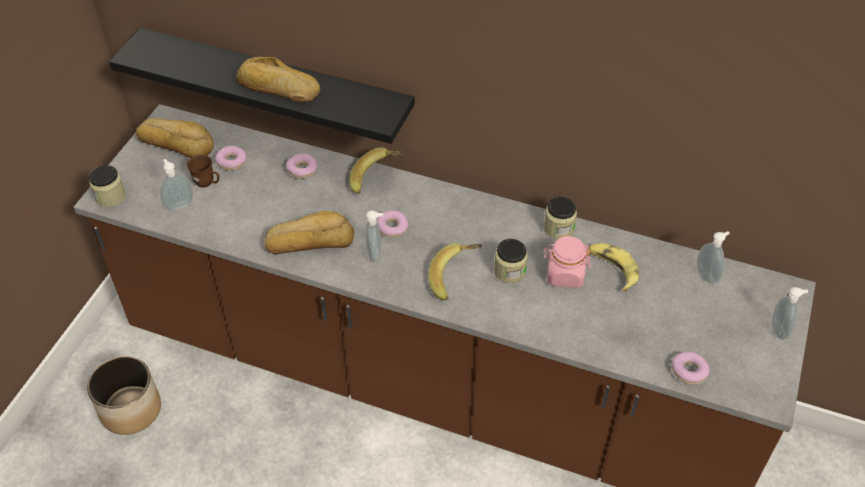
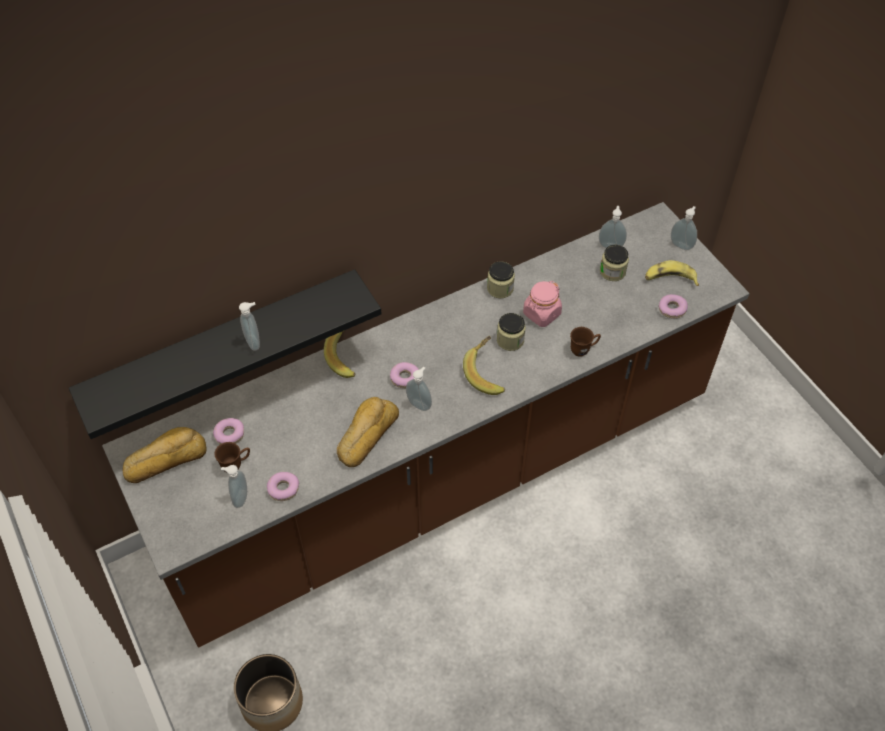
camera: 50 degrees left, 5 degrees up
jar [89,165,126,207] -> jar moved to [600,245,629,281]
bread [236,57,320,103] -> soap dispenser [239,302,260,351]
donut [286,153,318,179] -> donut moved to [267,472,299,501]
banana [588,243,639,292] -> banana moved to [645,260,699,286]
none -> brown mug [570,327,601,357]

